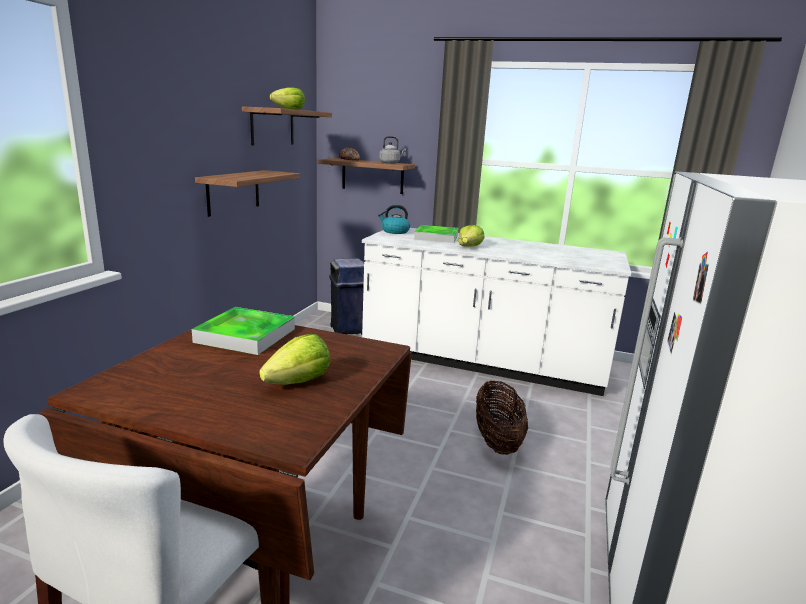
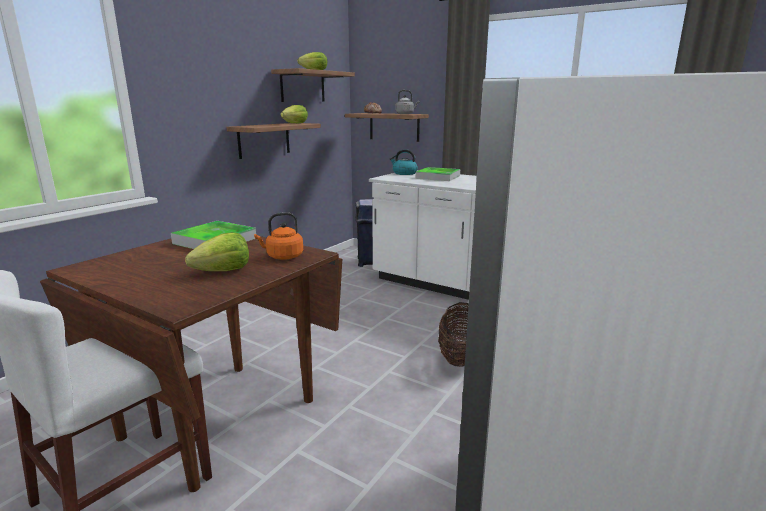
camera: 15 degrees right, 0 degrees up
lettuce [458,225,485,247] -> lettuce moved to [280,105,308,123]
none -> orange kettle [254,212,303,260]

